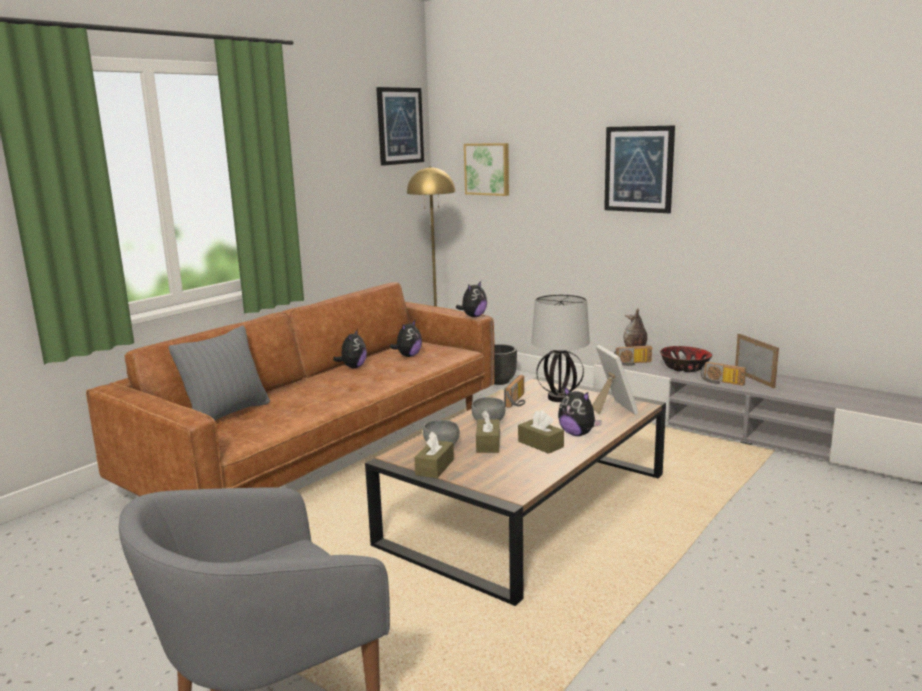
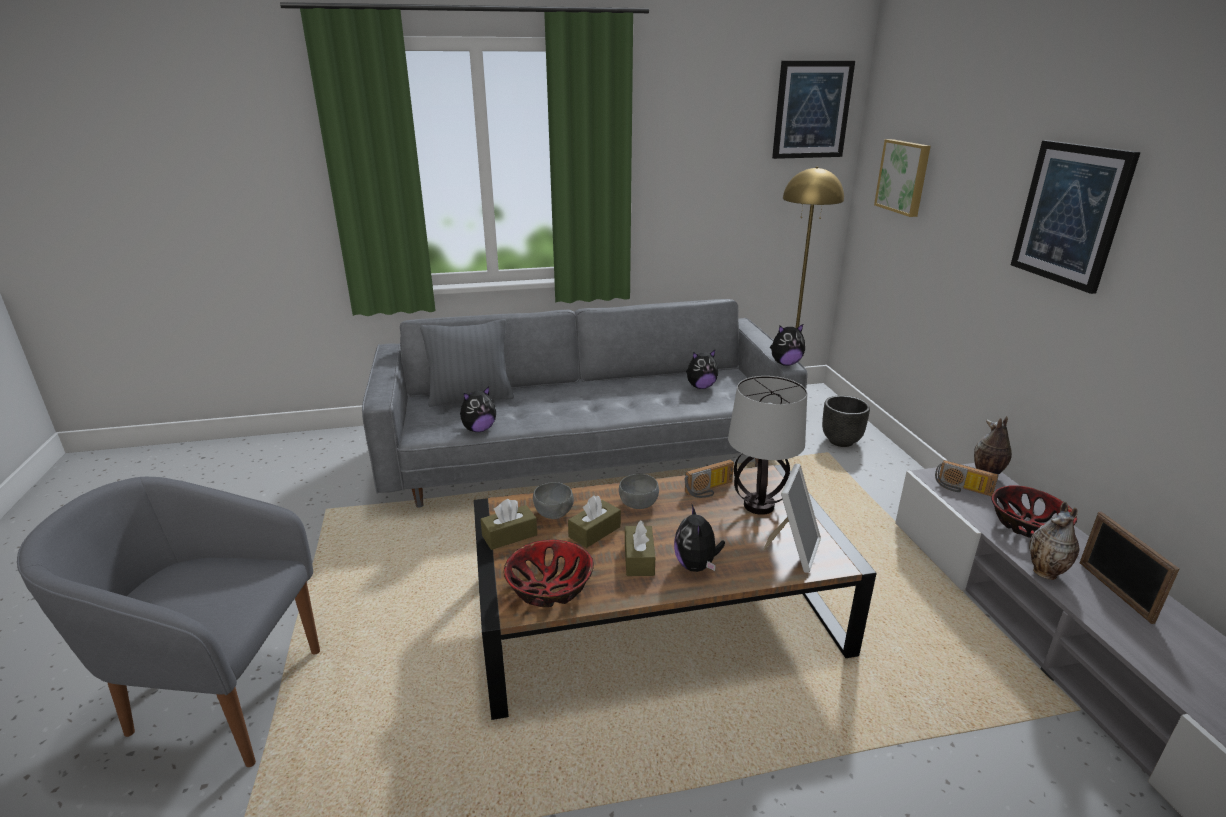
camera: 40 degrees right, 10 degrees up
brown sofa [86,282,495,496] -> grey sofa [362,299,808,508]
plush toy [333,329,367,368] -> plush toy moved to [460,386,496,432]
radio [701,362,746,386] -> vase [1029,502,1080,580]
picture frame [735,334,779,388] -> picture frame turned 150 degrees clockwise [1080,512,1180,624]
none -> bowl [504,539,594,607]

